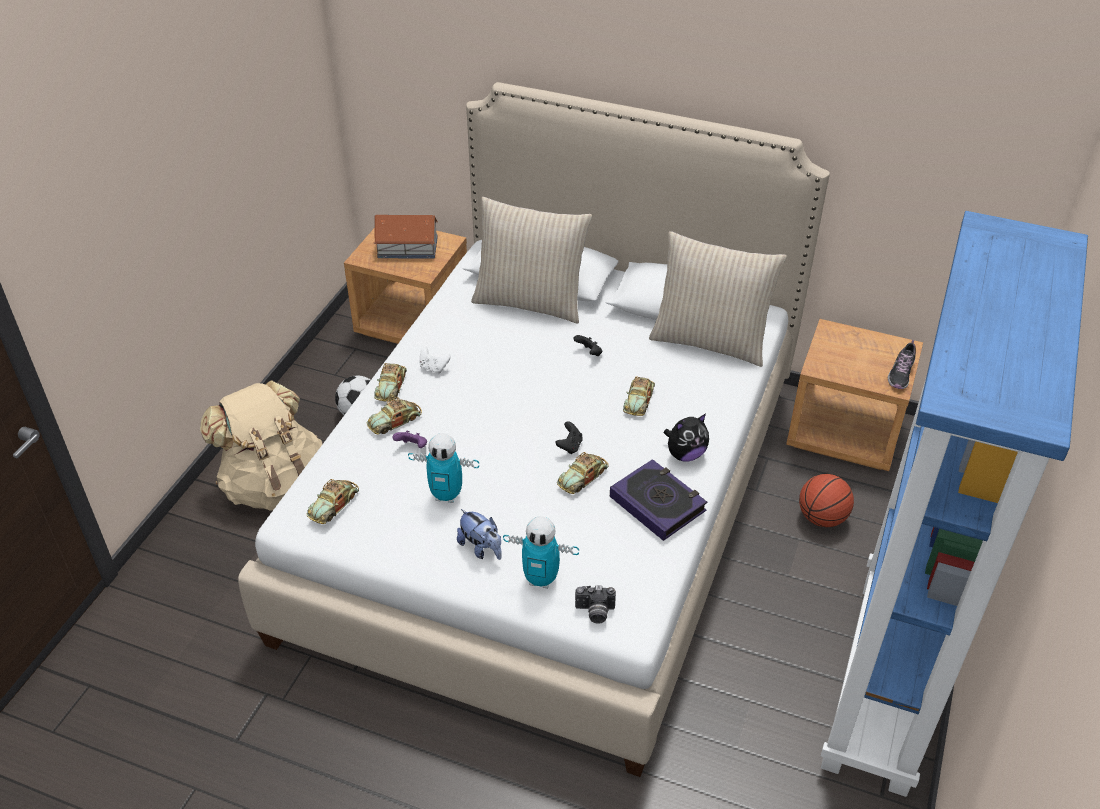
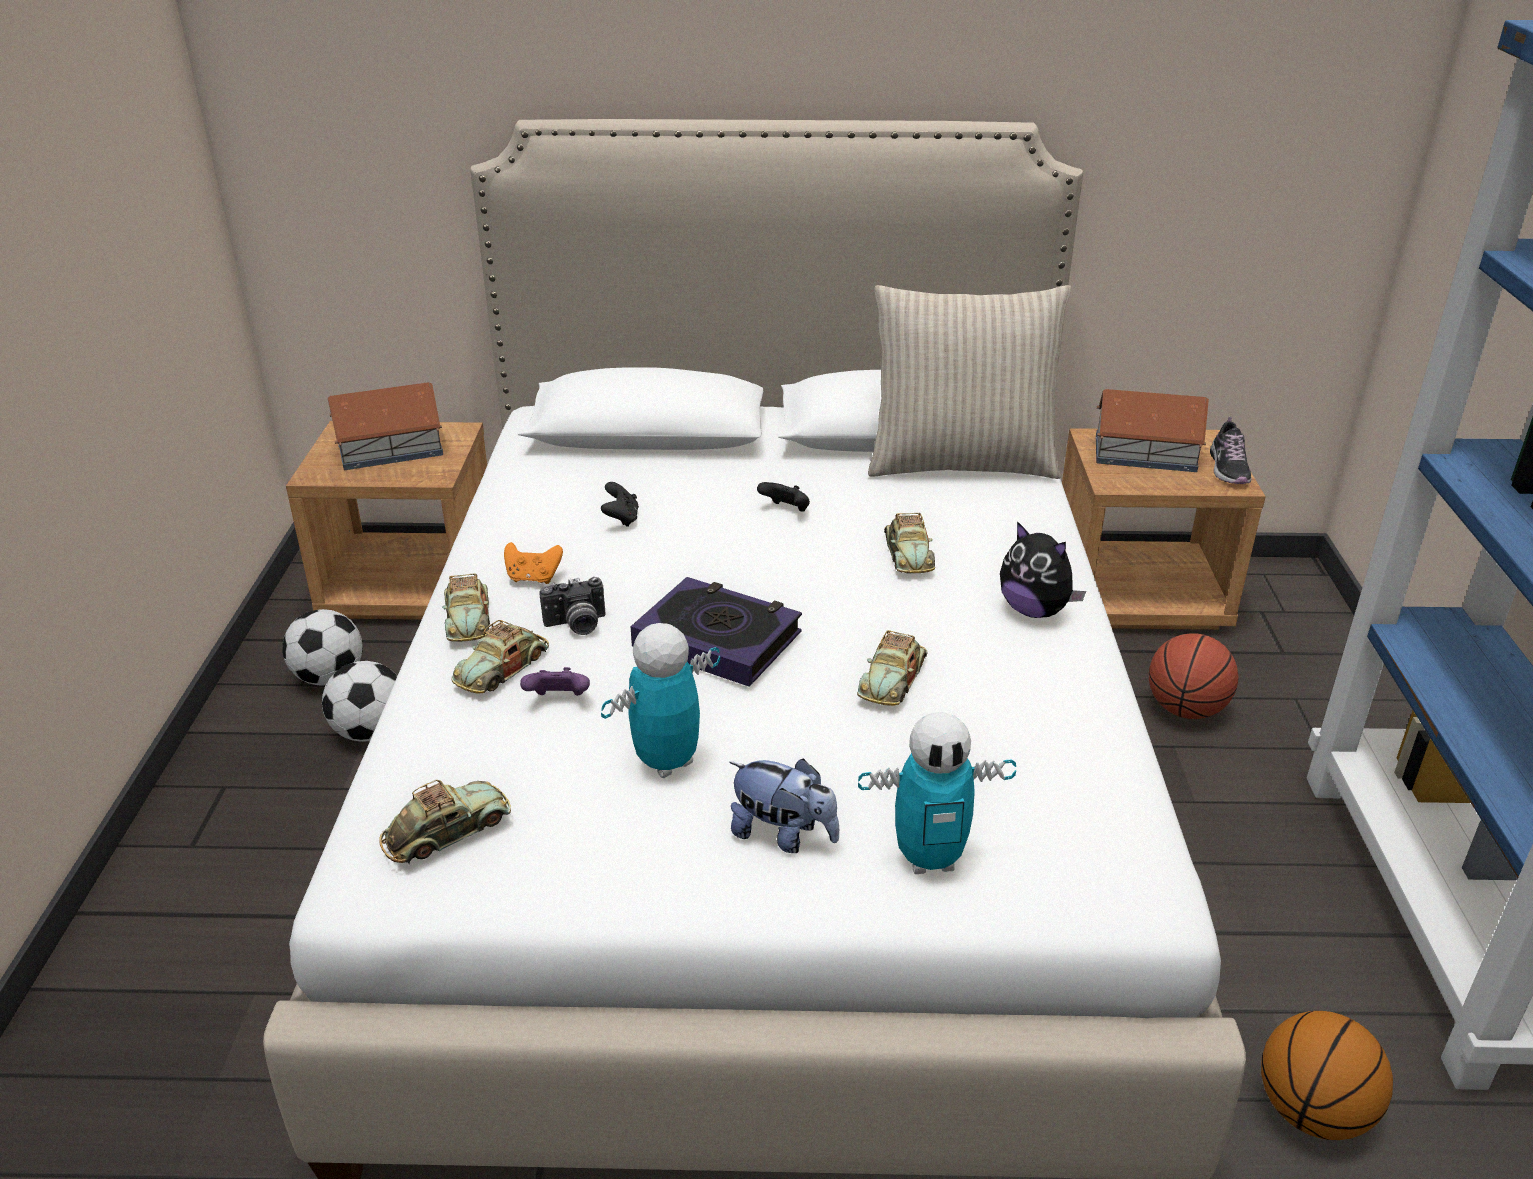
camera: 20 degrees left, 10 degrees down
beige backpack [200,380,322,511] -> none
toy car [307,479,359,524] -> toy car turned 135 degrees counterclockwise [379,780,511,864]
toy robot [408,433,479,503] -> toy robot turned 150 degrees clockwise [601,623,720,778]
white game controller [420,347,450,374] -> orange game controller [504,542,563,584]
beige pillow [471,197,592,324] -> none
black game controller [555,421,583,454] -> black game controller moved to [601,482,639,527]
camera [575,585,616,624] -> camera moved to [540,577,606,635]
book [610,459,707,541] -> book moved to [630,577,802,687]
plush toy [664,414,709,462] -> plush toy turned 90 degrees clockwise [1000,521,1086,618]
none -> football [282,609,363,686]
none -> toy house [1096,389,1209,472]
none -> basketball [1261,1011,1393,1140]

